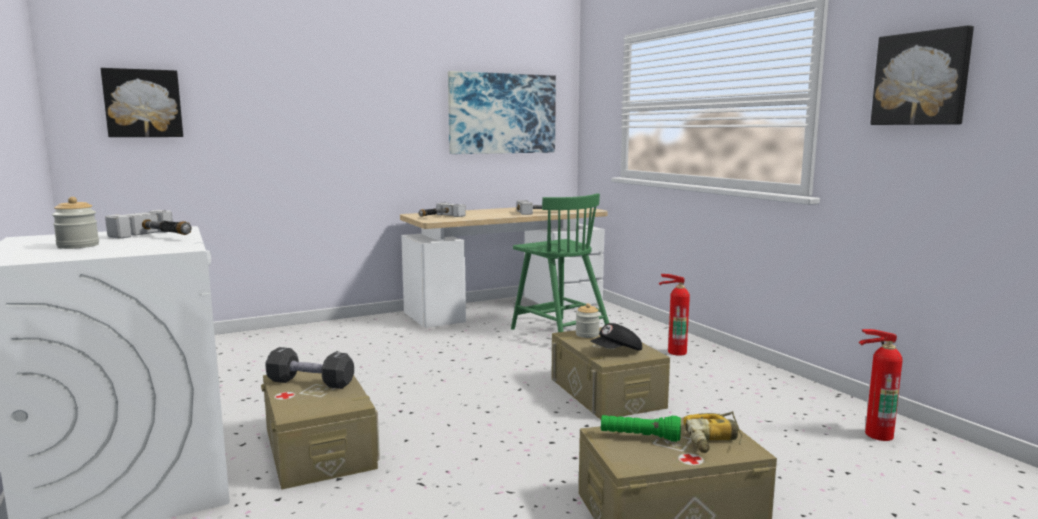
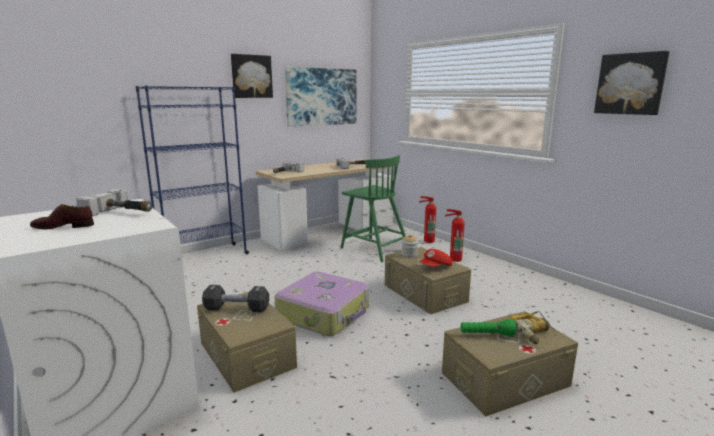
camera: 10 degrees left, 5 degrees up
jar [52,197,99,249] -> brown shoe [30,204,94,230]
picture [101,68,183,137] -> picture moved to [231,54,273,98]
black cap [591,323,642,351] -> red cap [419,249,452,267]
fire extinguisher [859,329,903,441] -> fire extinguisher moved to [419,196,436,243]
none -> blue bookcase [136,85,249,254]
none -> suitcase [274,272,369,336]

